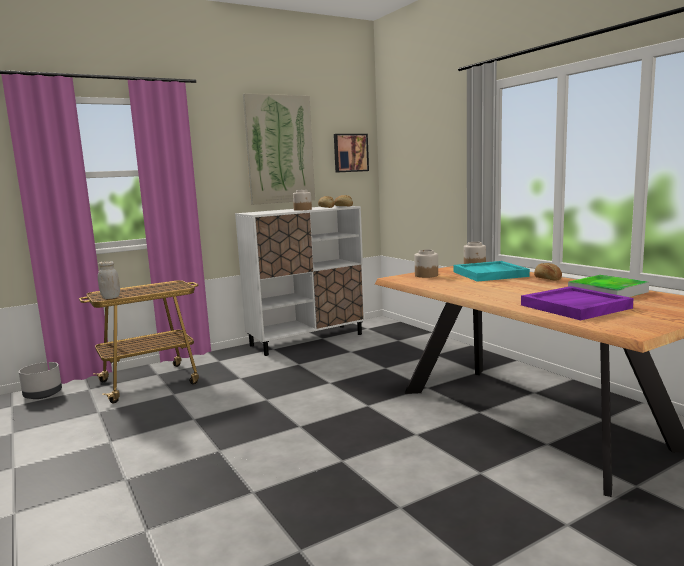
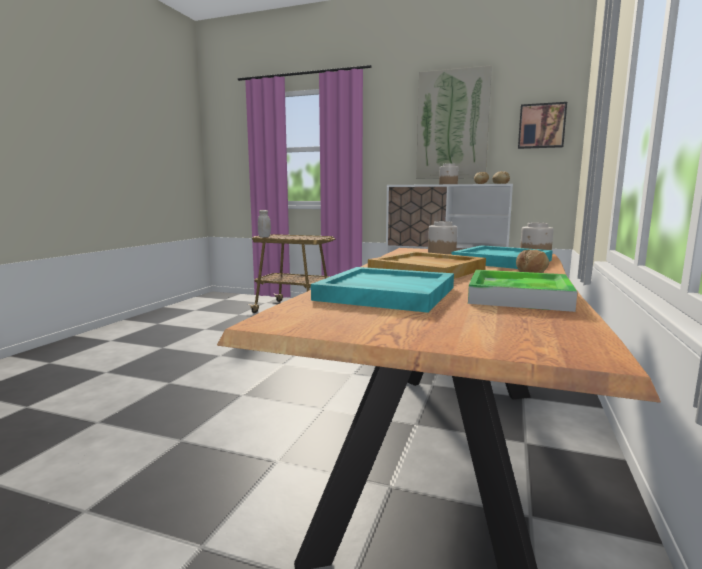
camera: 50 degrees right, 0 degrees up
grey planter [19,362,62,399] -> none
purple tray [521,286,634,320] -> turquoise tray [311,267,454,313]
none -> beige tray [368,251,486,279]

